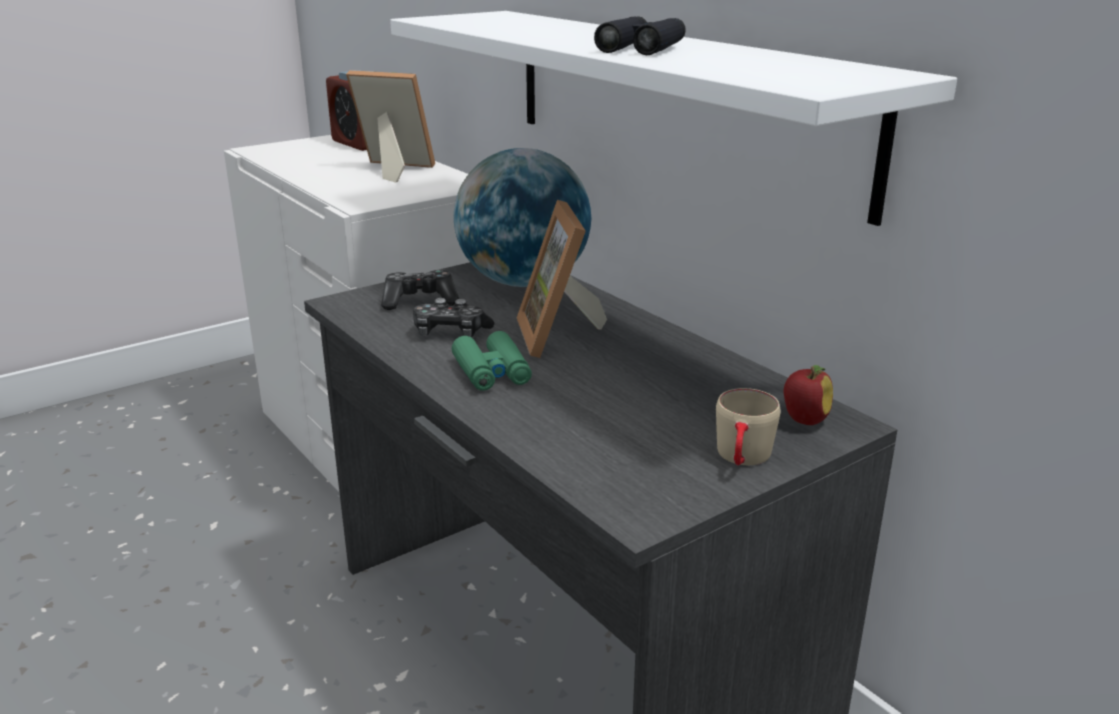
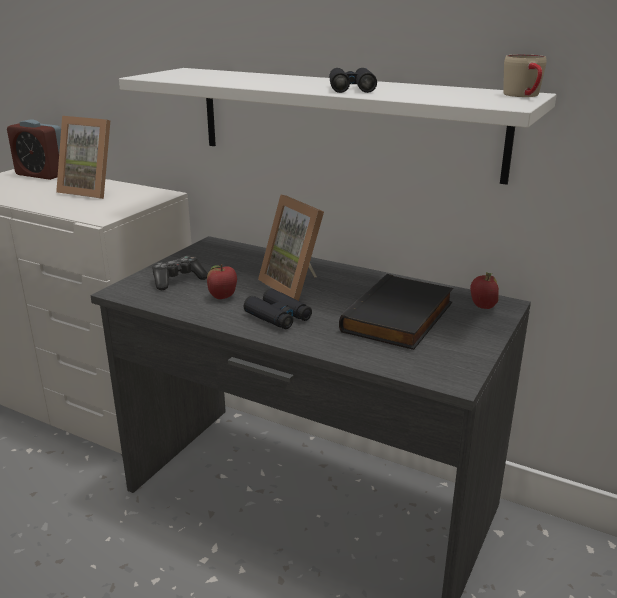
camera: 25 degrees left, 0 degrees up
picture frame [346,70,435,183] -> picture frame turned 150 degrees counterclockwise [56,116,110,199]
game controller [413,298,494,337] -> apple [207,264,237,299]
green binoculars [452,331,532,391] -> black binoculars [244,288,312,329]
globe [454,148,591,287] -> none
beige mug [716,388,781,465] -> beige mug moved to [503,54,547,97]
none -> black book [339,274,453,350]

